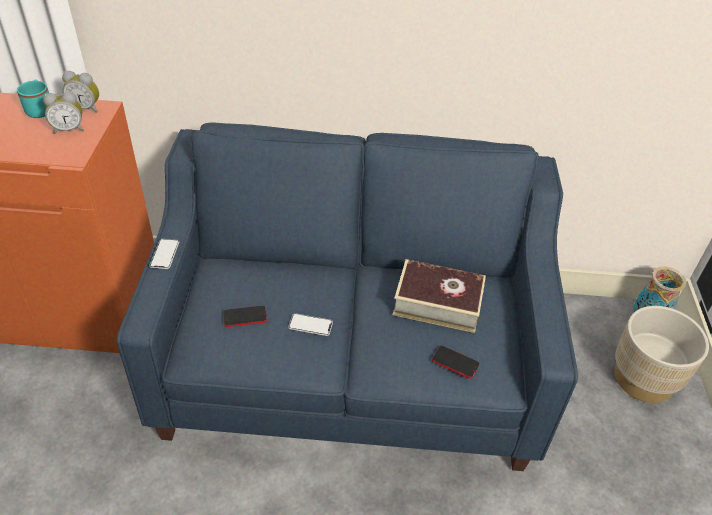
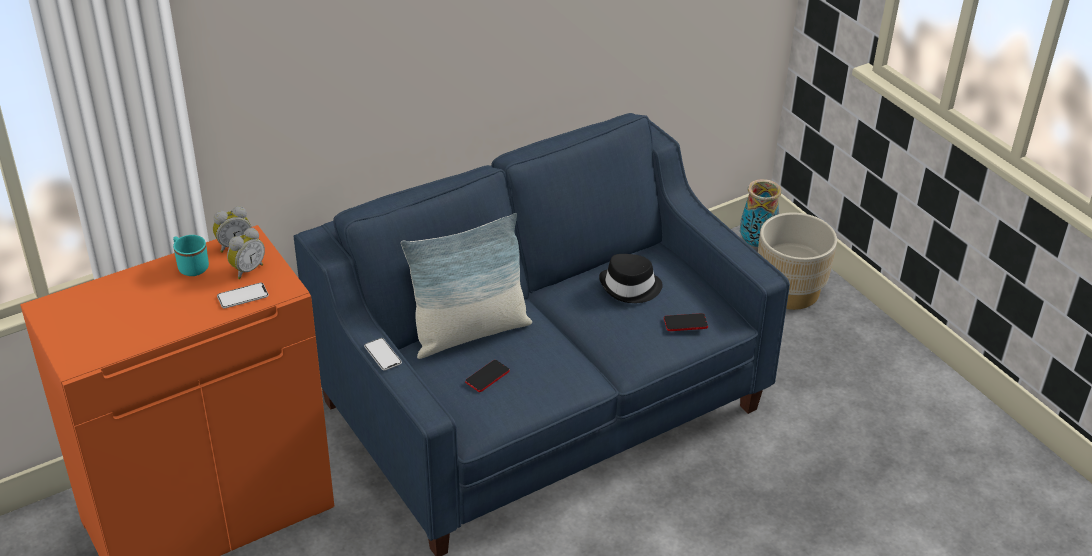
camera: 35 degrees left, 5 degrees down
phone [288,313,333,336] -> phone moved to [217,283,269,308]
book [393,259,486,333] -> black hat [599,254,663,303]
none -> pillow [401,213,532,359]

